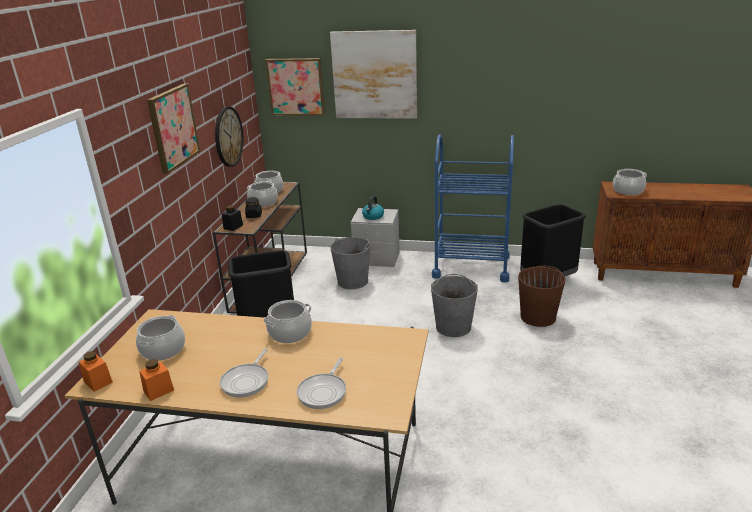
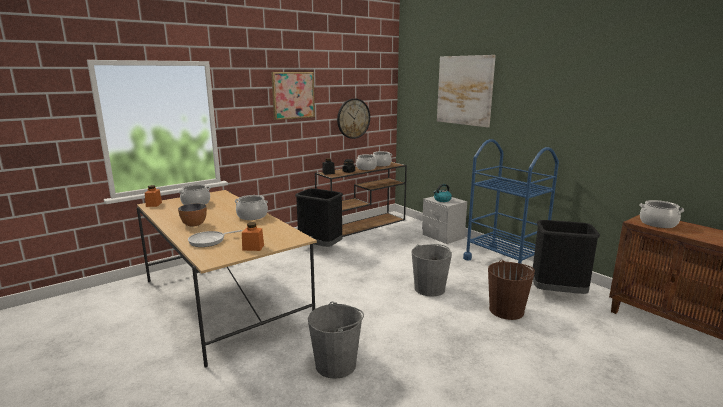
camera: 40 degrees right, 10 degrees down
orange jar [139,359,174,401] -> orange jar moved to [242,222,264,251]
frying pan [220,348,268,398] -> bowl [178,203,207,227]
picture [265,58,325,116] -> none
grey bucket [330,236,371,289] -> grey bucket moved to [308,302,364,379]

